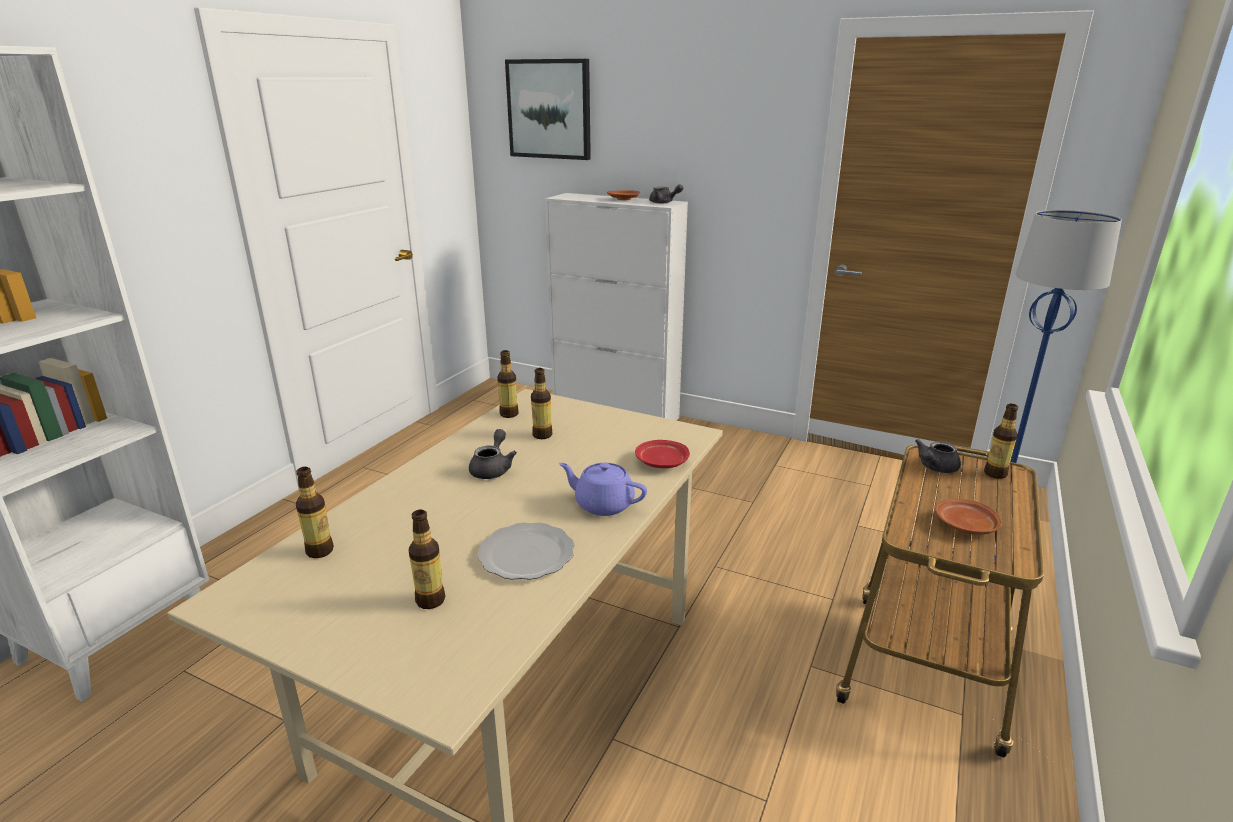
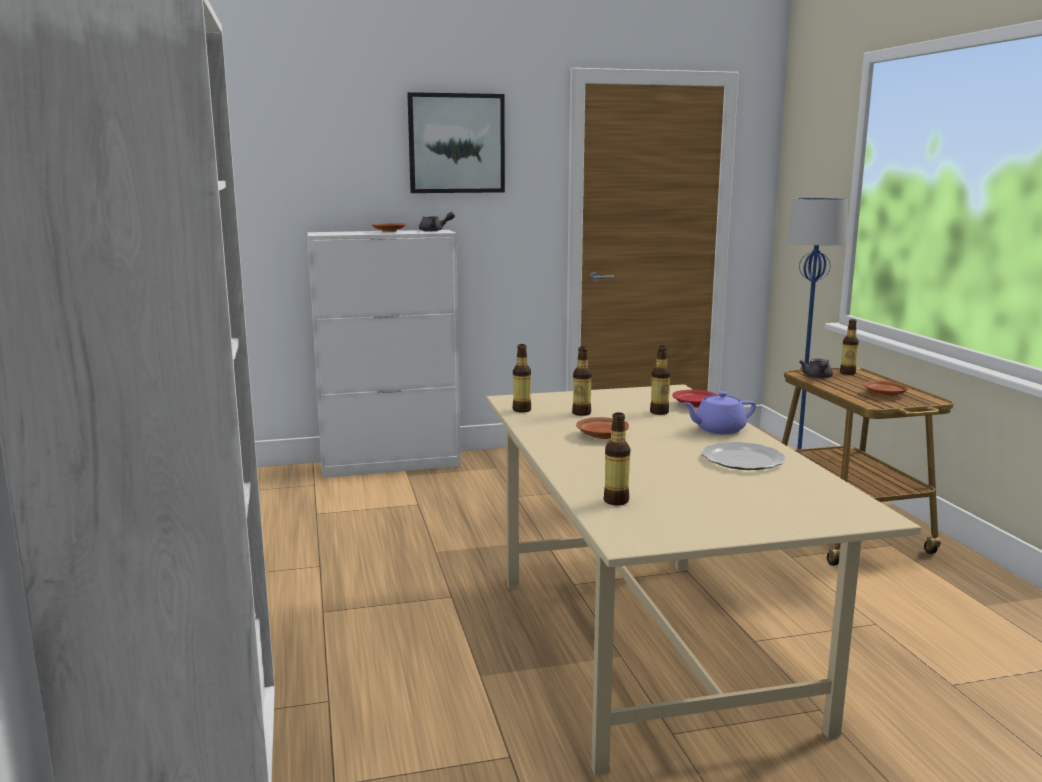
camera: 40 degrees left, 10 degrees down
bottle [409,509,445,609] -> bottle moved to [650,346,670,415]
grey teapot [469,429,517,479] -> brown plate [576,417,629,439]
picture [505,59,591,160] -> picture moved to [407,92,505,193]

